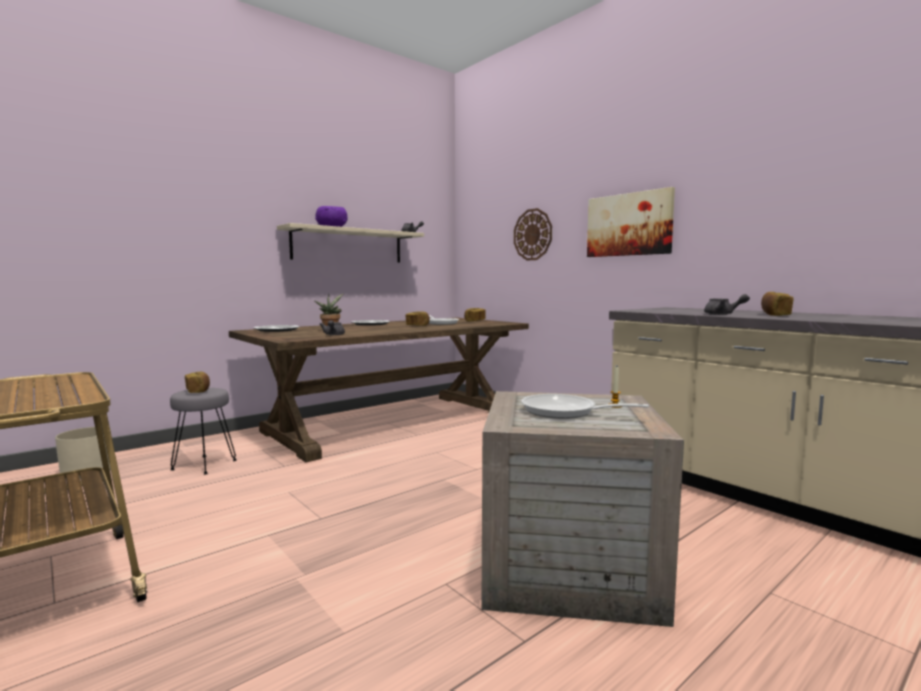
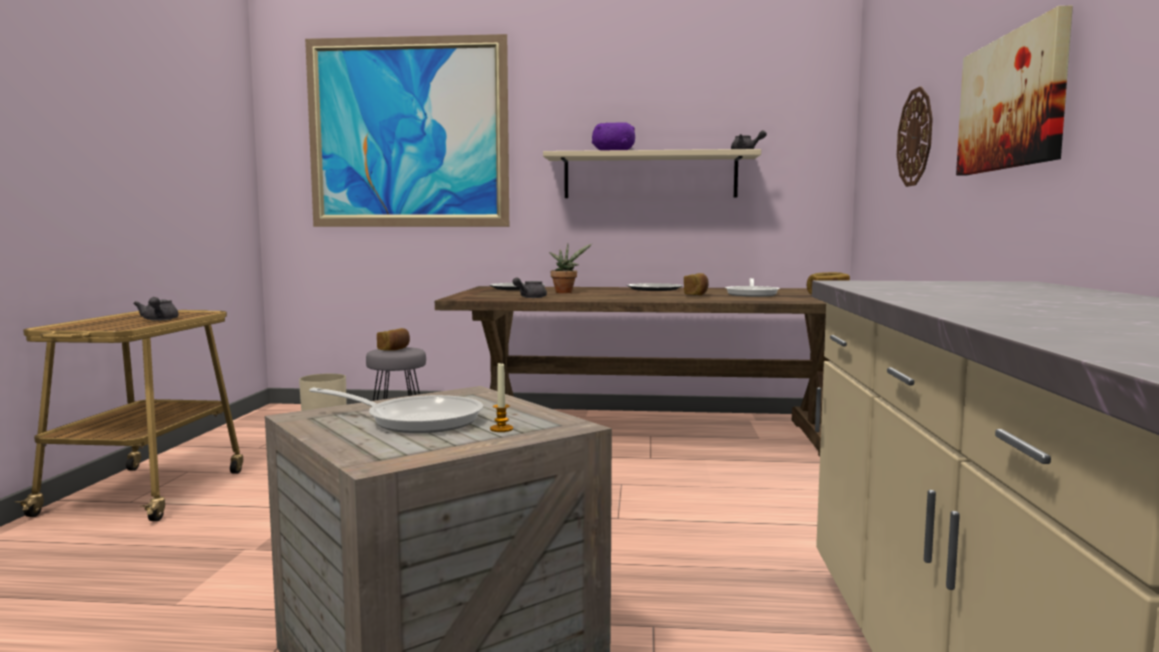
camera: 45 degrees right, 0 degrees up
frying pan [521,394,649,419] -> frying pan turned 120 degrees clockwise [309,388,483,433]
grey teapot [704,294,750,315] -> grey teapot moved to [133,297,179,321]
bread [761,292,793,316] -> none
none -> picture [305,34,509,227]

